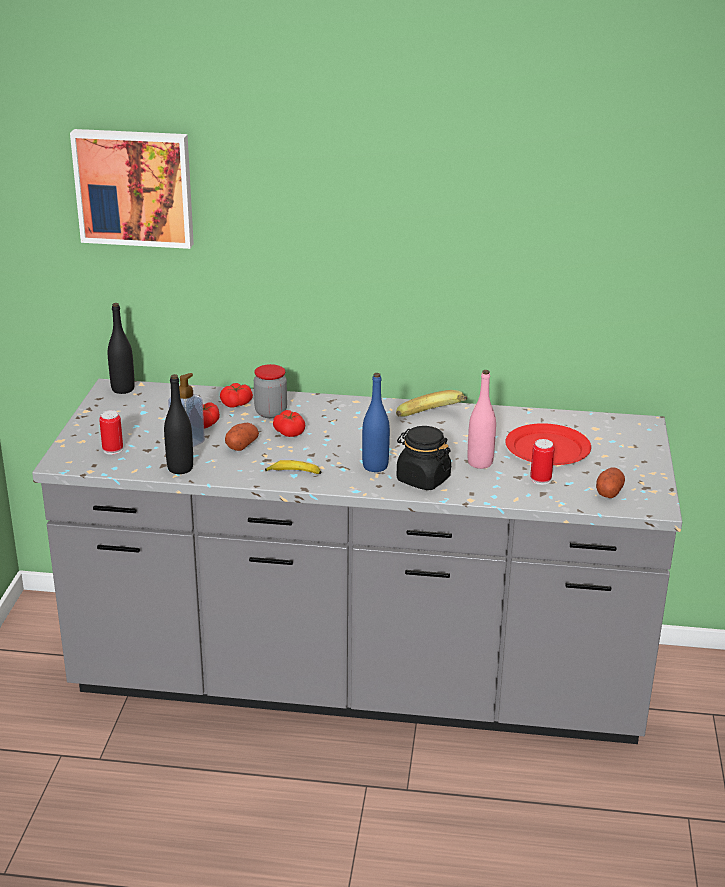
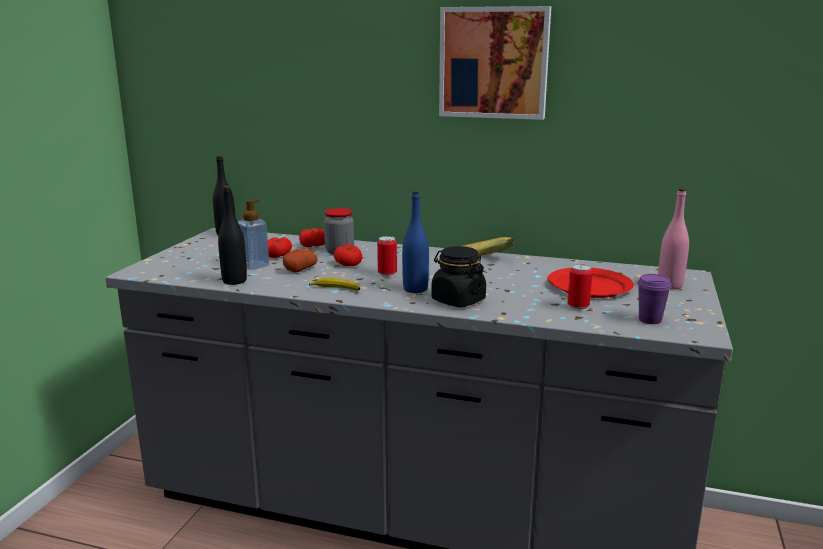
camera: 10 degrees right, 10 degrees down
picture [70,129,194,249] -> picture moved to [439,6,551,120]
can [99,410,123,455] -> can moved to [377,236,397,277]
pink bottle [468,370,496,469] -> pink bottle moved to [658,188,689,289]
potato [596,467,625,498] -> purple cup [637,274,671,324]

